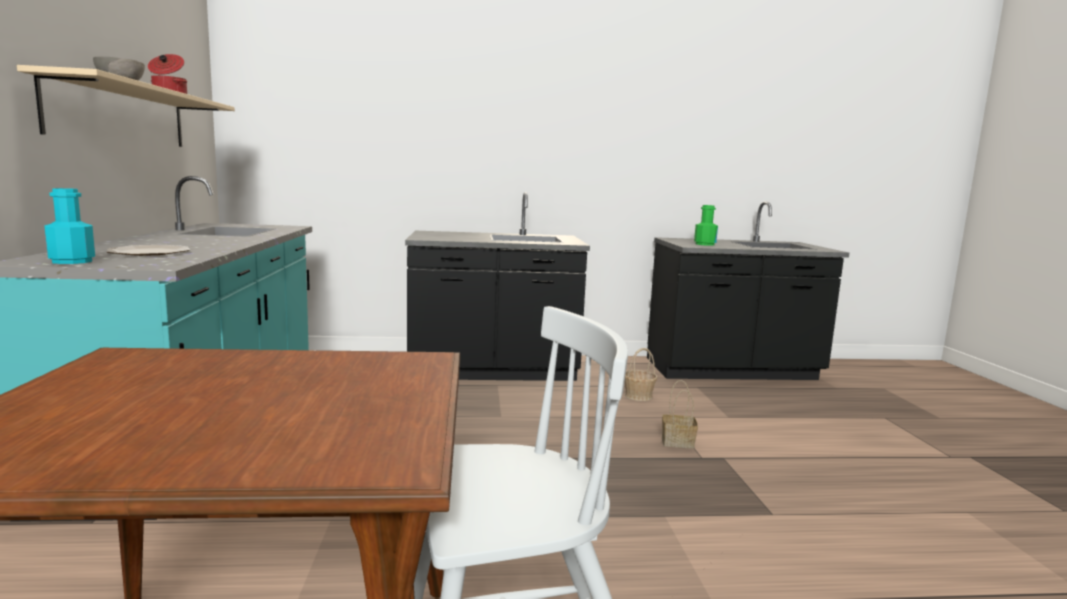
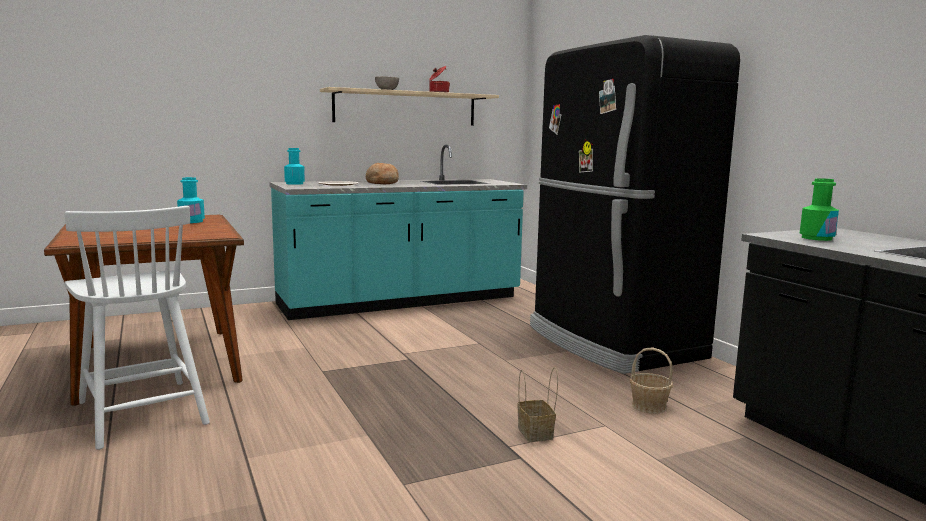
camera: 70 degrees right, 0 degrees up
black counter [405,192,590,381] -> black fridge [530,35,740,374]
none -> turquoise bottle [177,177,205,223]
none -> bread [366,163,399,184]

